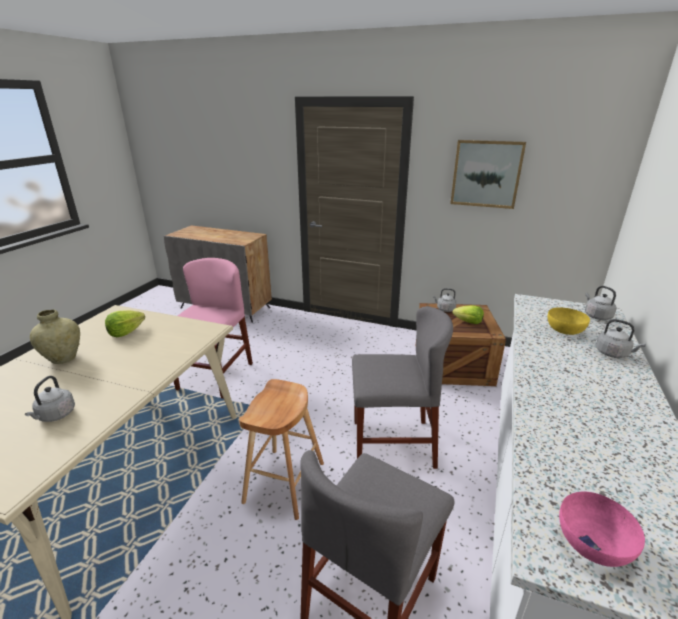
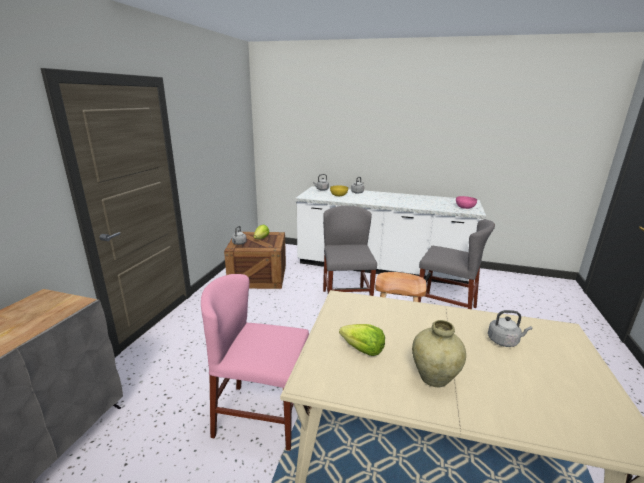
camera: 95 degrees left, 5 degrees down
picture [450,140,526,209] -> none

